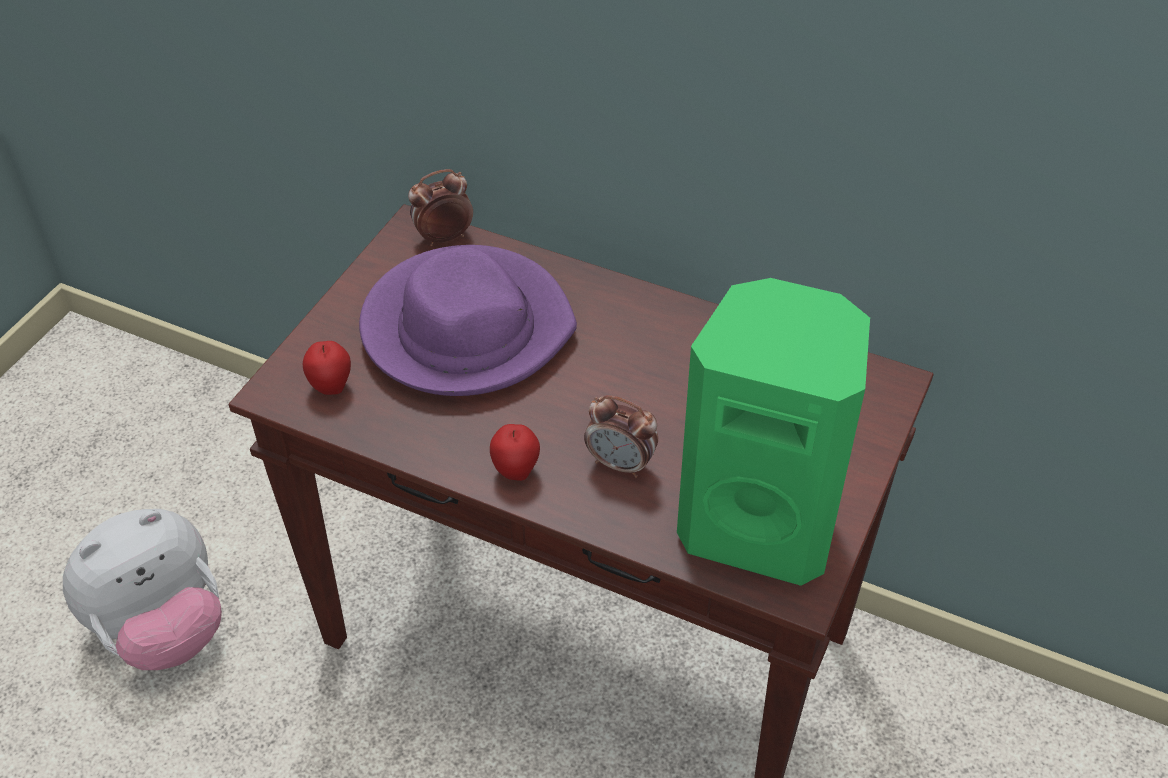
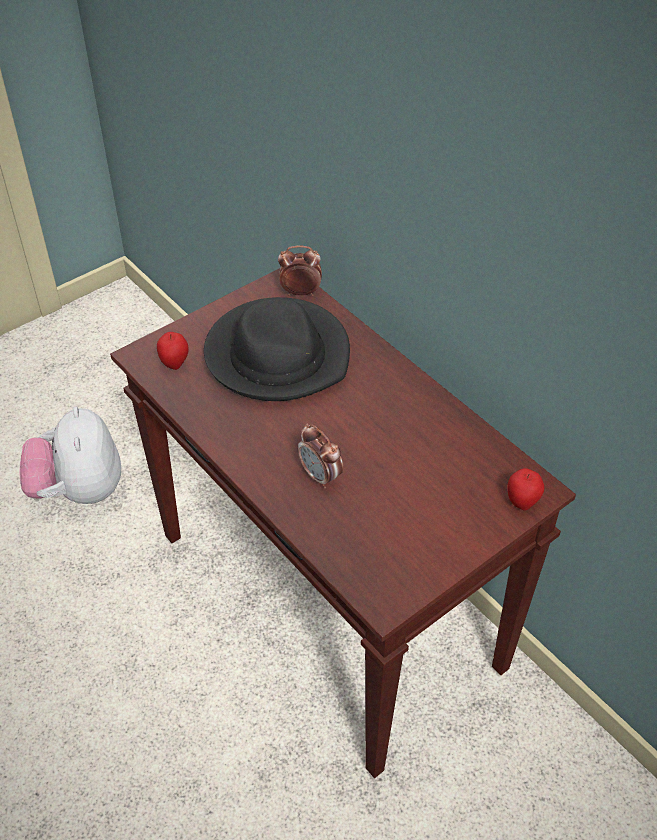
camera: 25 degrees right, 0 degrees up
plush toy [63,509,222,670] -> plush toy turned 90 degrees clockwise [20,406,121,504]
purple hat [359,245,577,396] -> black hat [204,297,350,401]
apple [490,424,540,481] -> apple moved to [507,468,544,510]
green speaker [677,278,870,586] -> none

